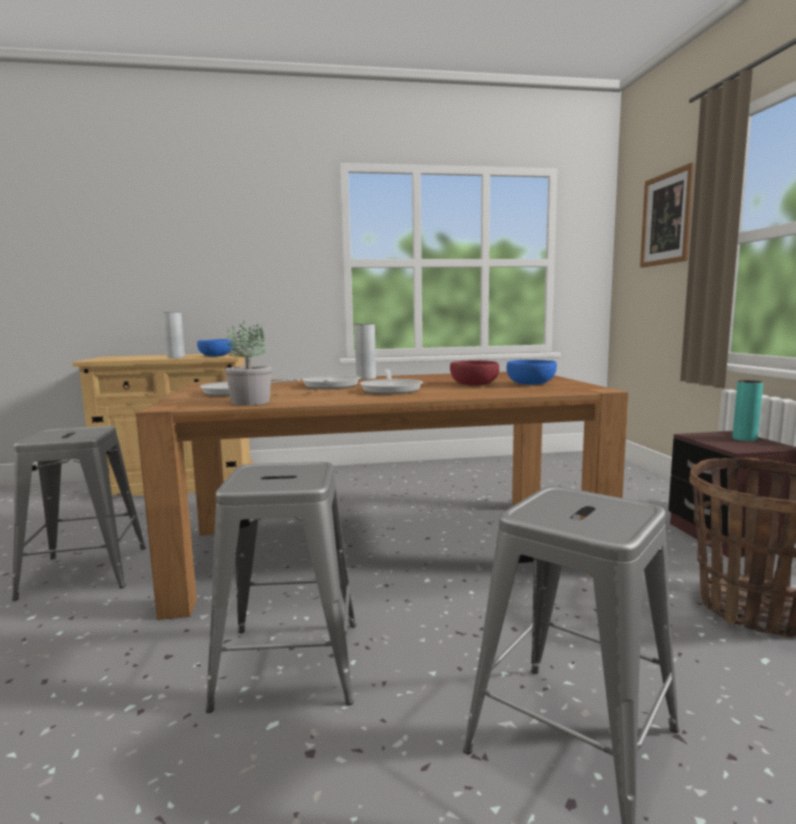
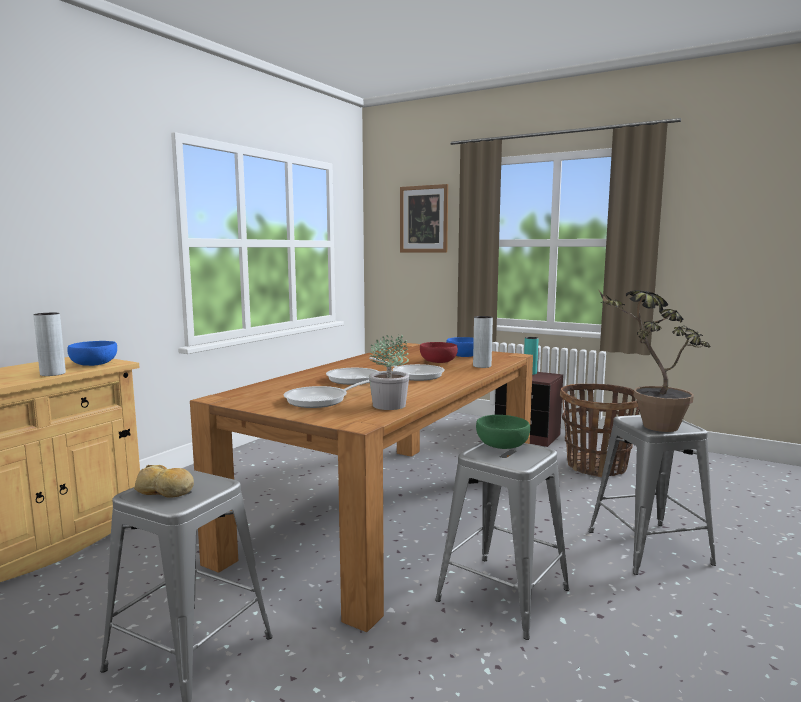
camera: 50 degrees left, 0 degrees up
grey vase [354,324,376,380] -> grey vase moved to [473,316,493,368]
none -> bread [134,465,194,498]
none -> green bowl [476,415,530,449]
none -> potted plant [598,289,710,432]

